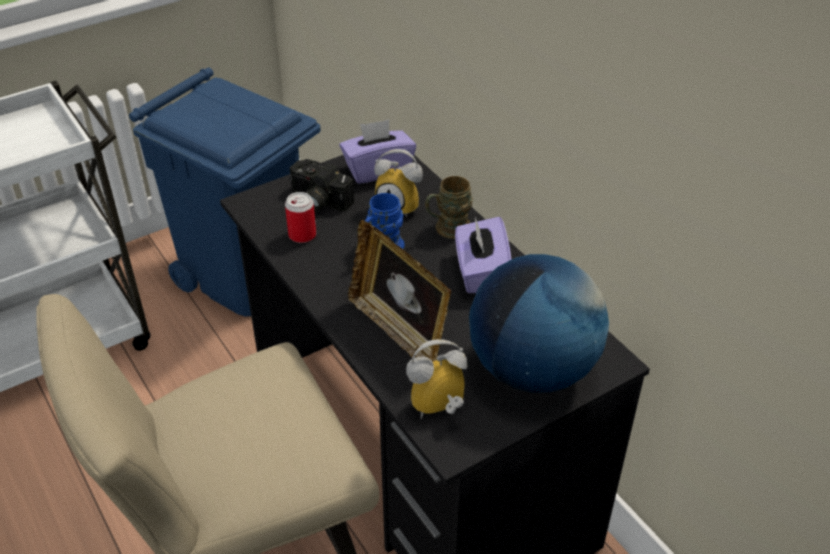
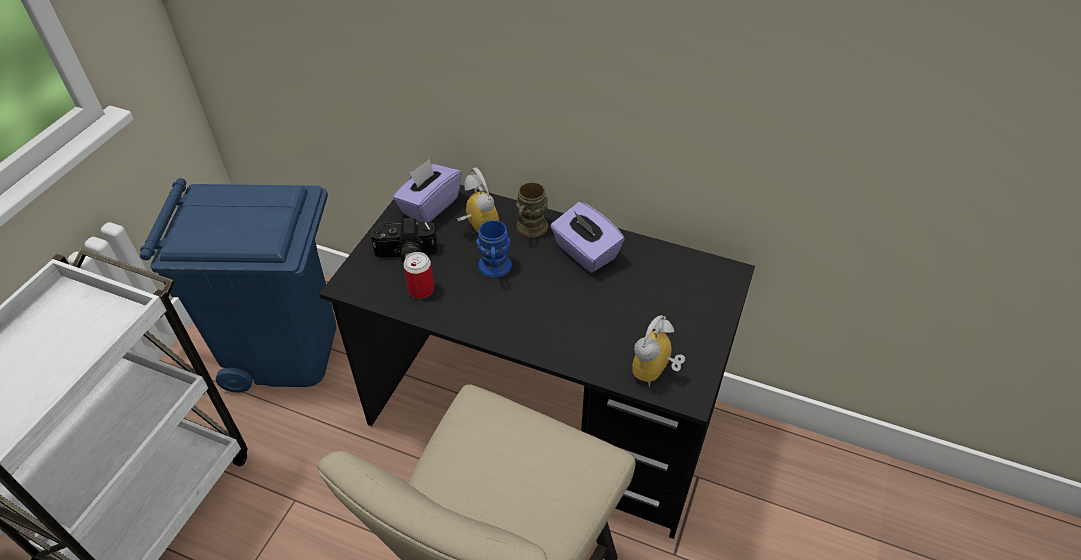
camera: 35 degrees left, 5 degrees up
picture frame [348,220,451,362] -> none
alarm clock [374,149,423,217] -> alarm clock turned 105 degrees counterclockwise [457,168,499,233]
globe [469,254,609,393] -> none

